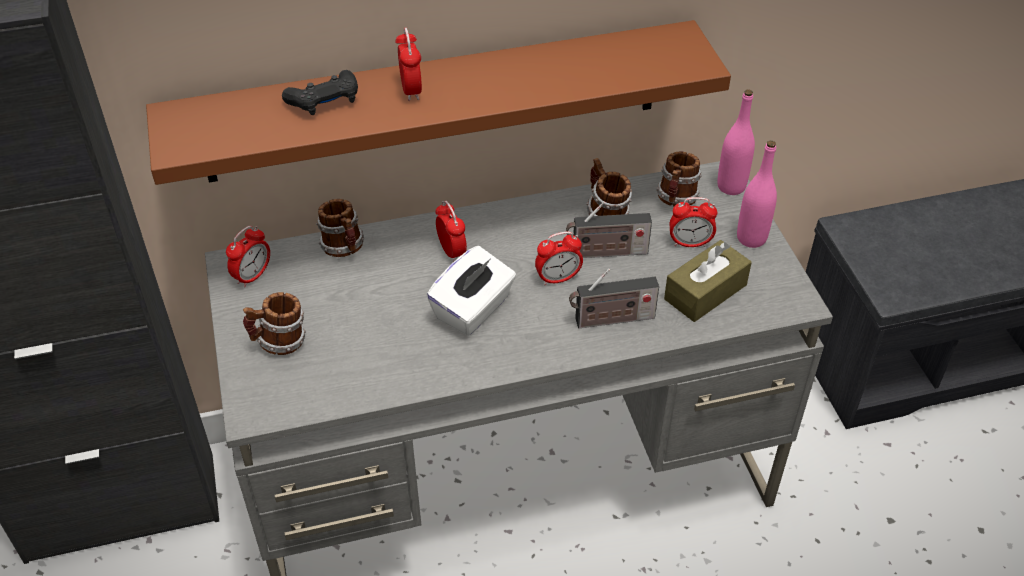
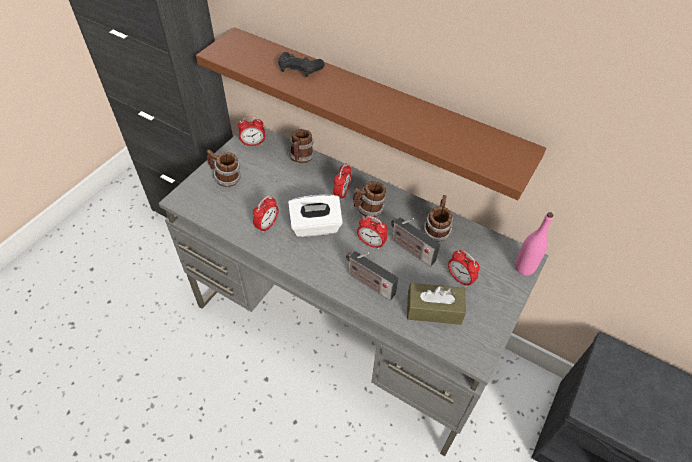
camera: 45 degrees right, 5 degrees up
alarm clock [395,28,422,101] -> alarm clock moved to [253,196,279,233]
mug [656,152,702,206] -> mug moved to [353,181,386,217]
pink bottle [737,141,777,248] -> none

